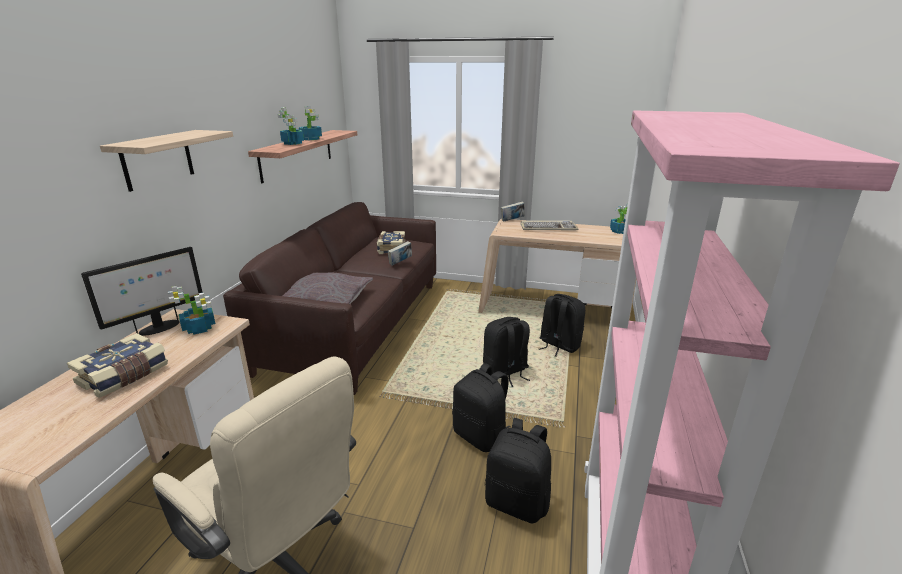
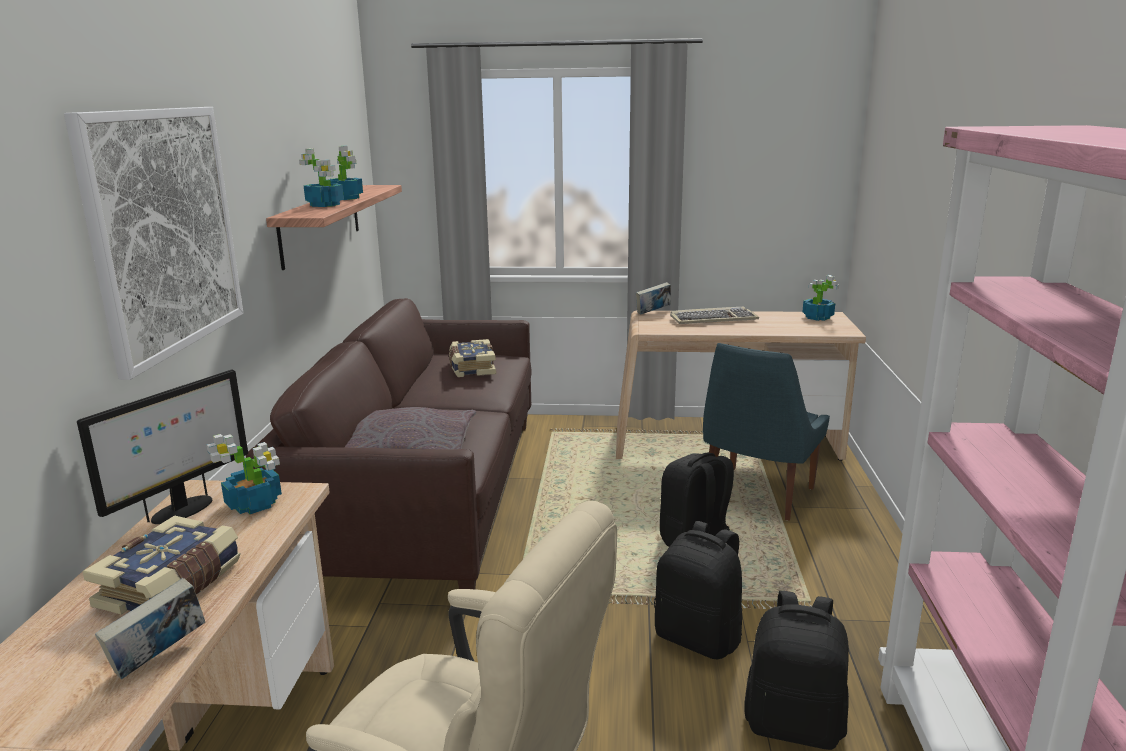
camera: 10 degrees left, 5 degrees down
shelf [100,130,233,192] -> picture [64,107,244,380]
book [388,241,412,265] -> book moved to [95,578,205,679]
black backpack [539,294,585,357] -> blue chair [703,343,830,521]

